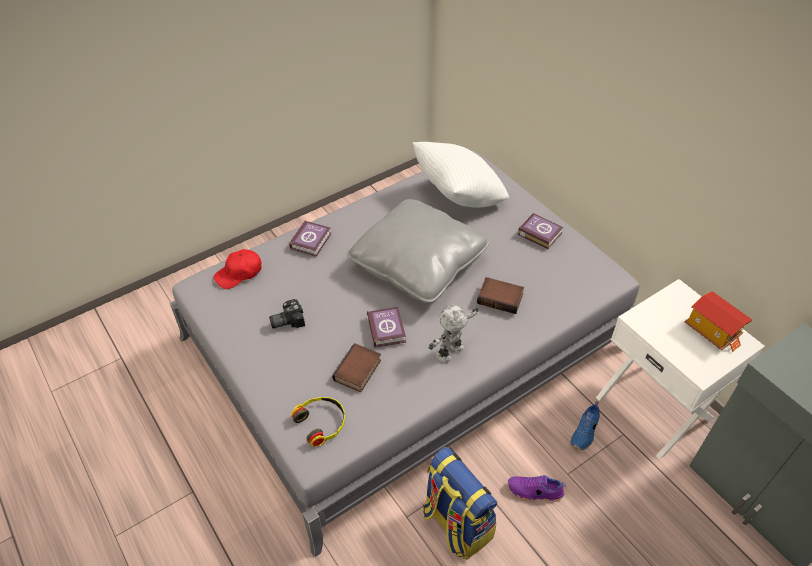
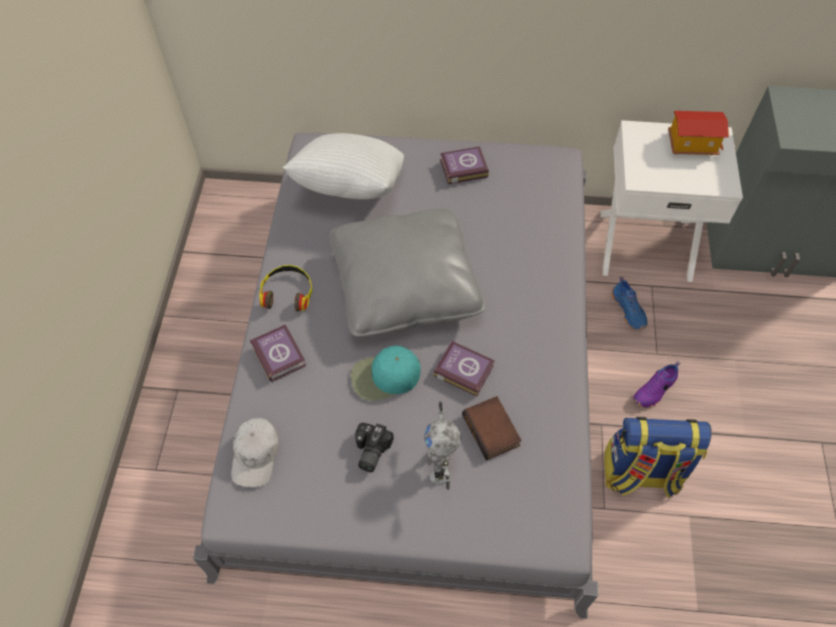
camera: 50 degrees left, 10 degrees up
red cap [214,249,262,289] -> white cap [231,418,279,487]
headphones [291,397,345,447] -> headphones moved to [259,265,312,311]
toy robot [429,304,479,363] -> toy robot moved to [424,402,461,490]
book [477,277,524,314] -> none
none -> turquoise cap [351,346,421,401]

